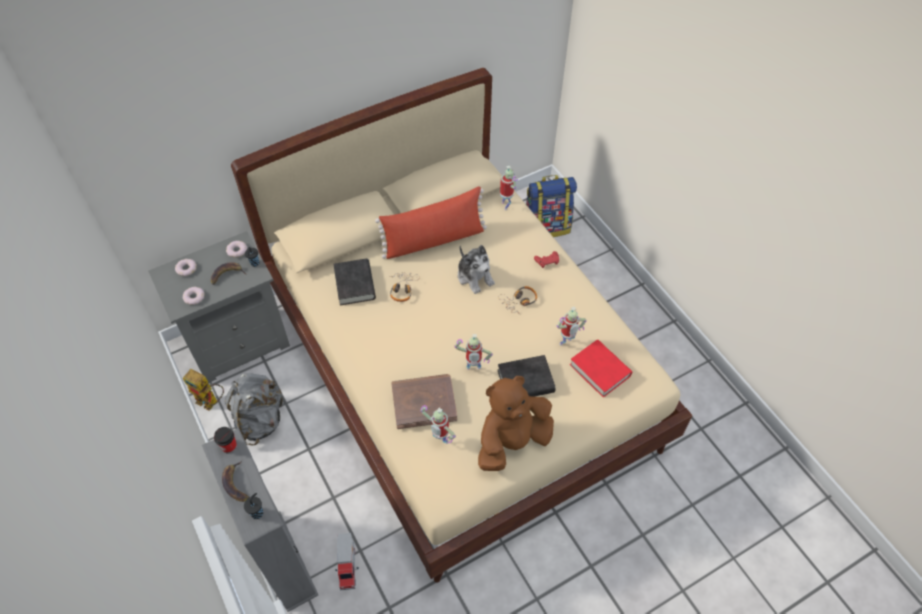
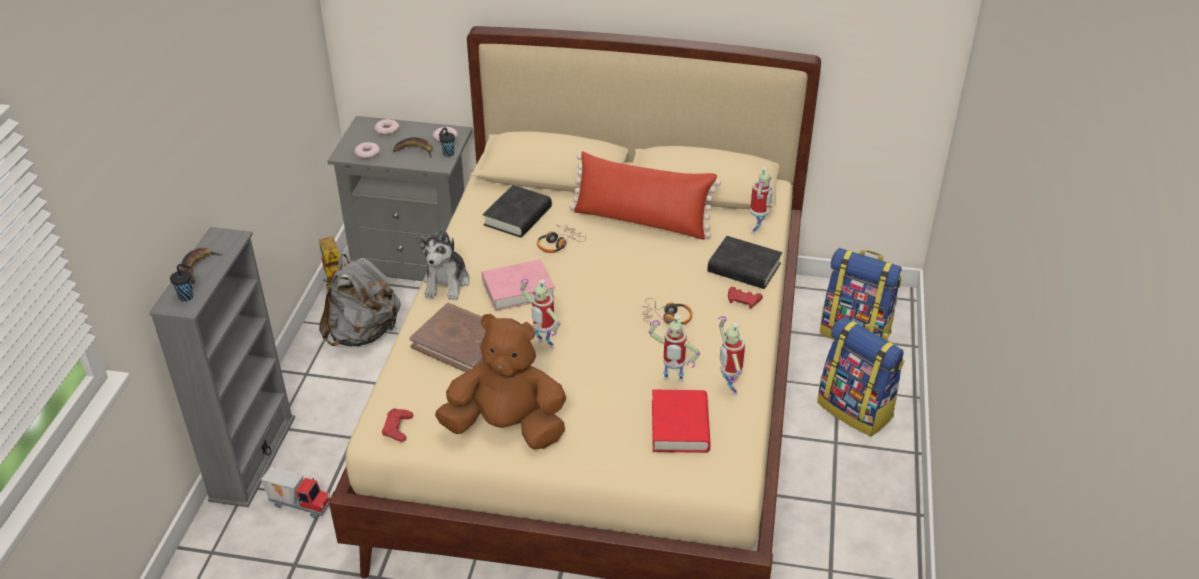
camera: 40 degrees right, 15 degrees down
cup [214,427,237,454] -> none
toy truck [335,533,359,590] -> toy truck turned 105 degrees counterclockwise [261,467,330,518]
toy robot [420,405,456,444] -> toy robot moved to [718,316,745,396]
plush toy [458,245,495,294] -> plush toy moved to [416,229,470,300]
black book [498,355,556,397] -> black book moved to [707,236,782,289]
none -> red game controller [382,409,413,442]
none -> pink book [482,259,555,311]
none -> backpack [817,317,905,436]

